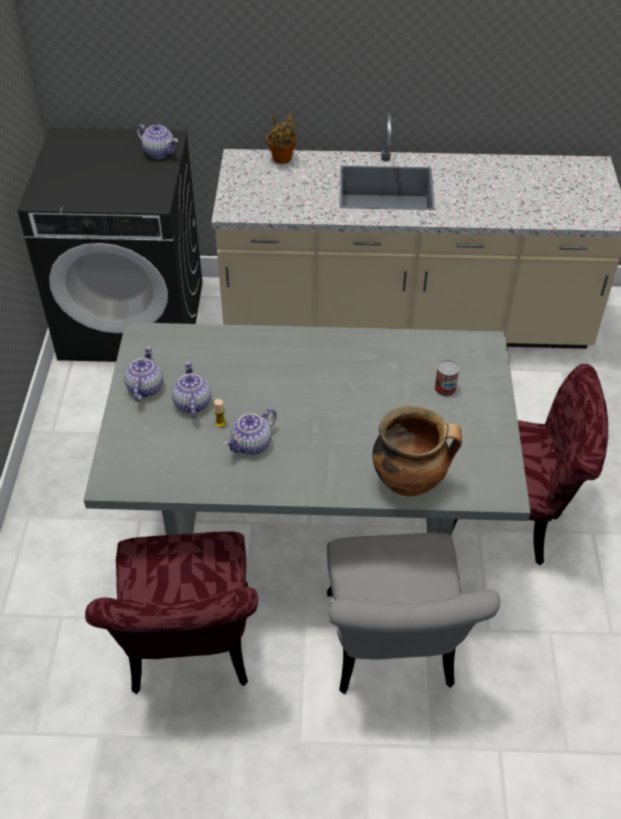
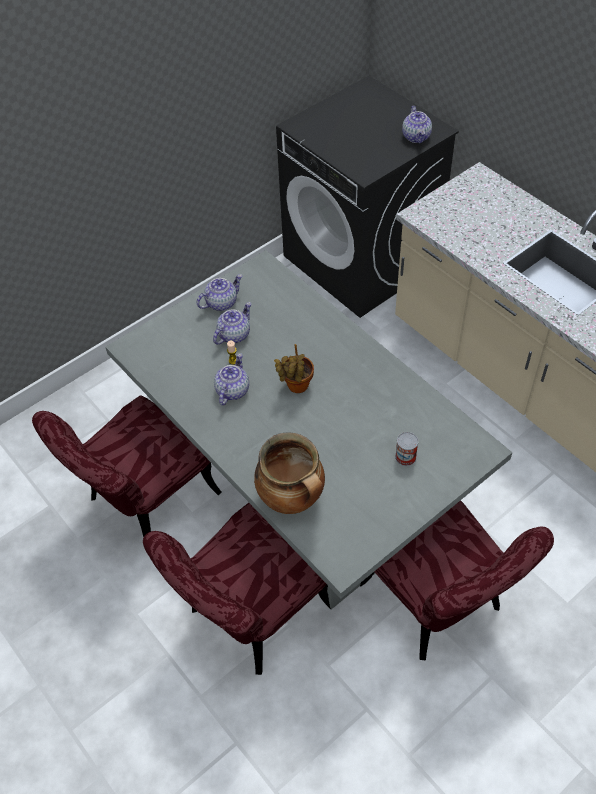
camera: 50 degrees right, 5 degrees up
teapot [224,408,277,455] -> teapot turned 105 degrees clockwise [214,353,249,405]
potted plant [267,114,297,164] -> potted plant moved to [274,344,314,393]
grey chair [327,533,500,694] -> red chair [143,503,331,675]

